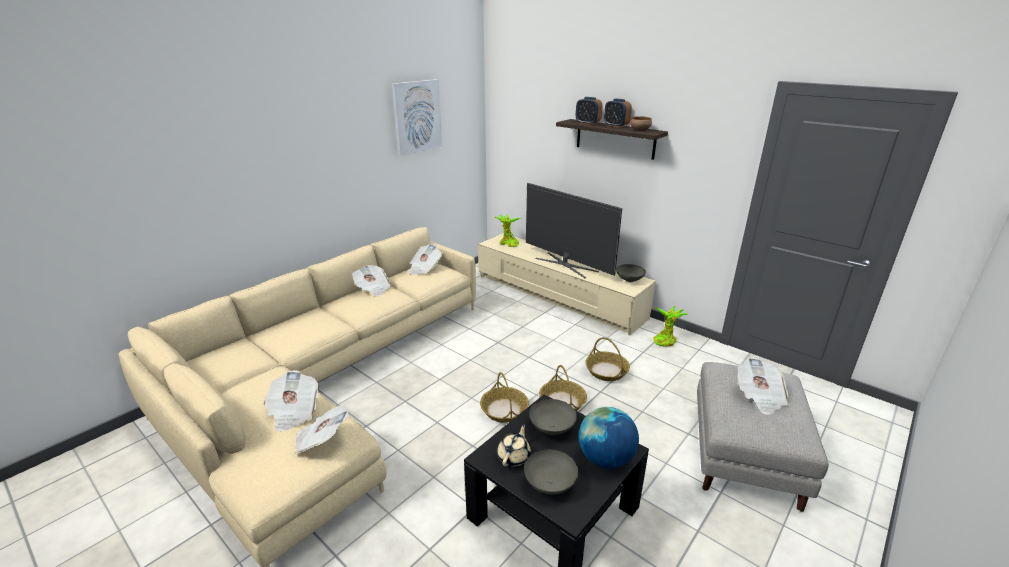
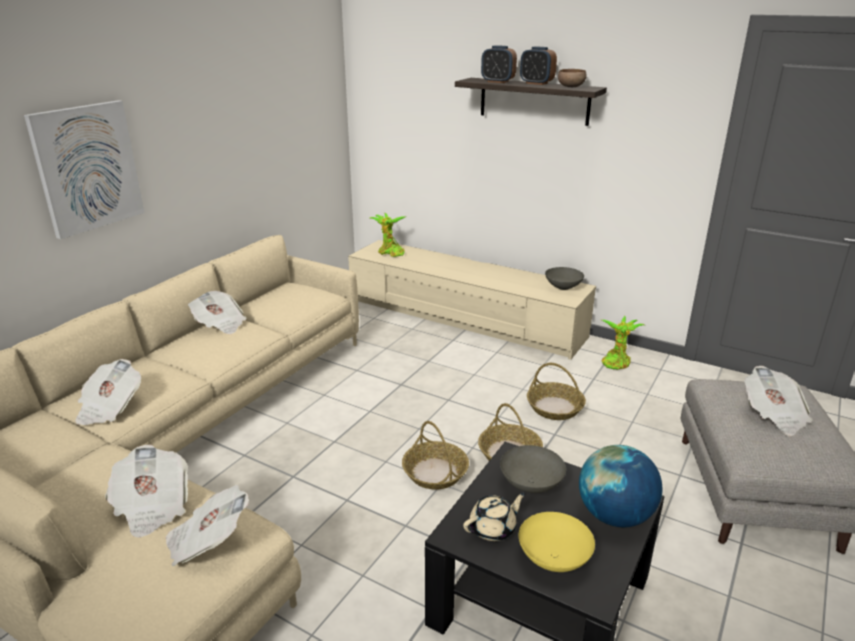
camera: 10 degrees left, 0 degrees up
picture [392,79,442,156] -> picture moved to [24,100,145,239]
newspaper [409,244,442,274] -> newspaper moved to [75,359,141,425]
beige teapot [497,423,531,466] -> beige teapot turned 45 degrees clockwise [463,492,526,541]
grey bowl [524,450,578,495] -> yellow bowl [519,512,595,572]
television [526,183,622,278] -> none

